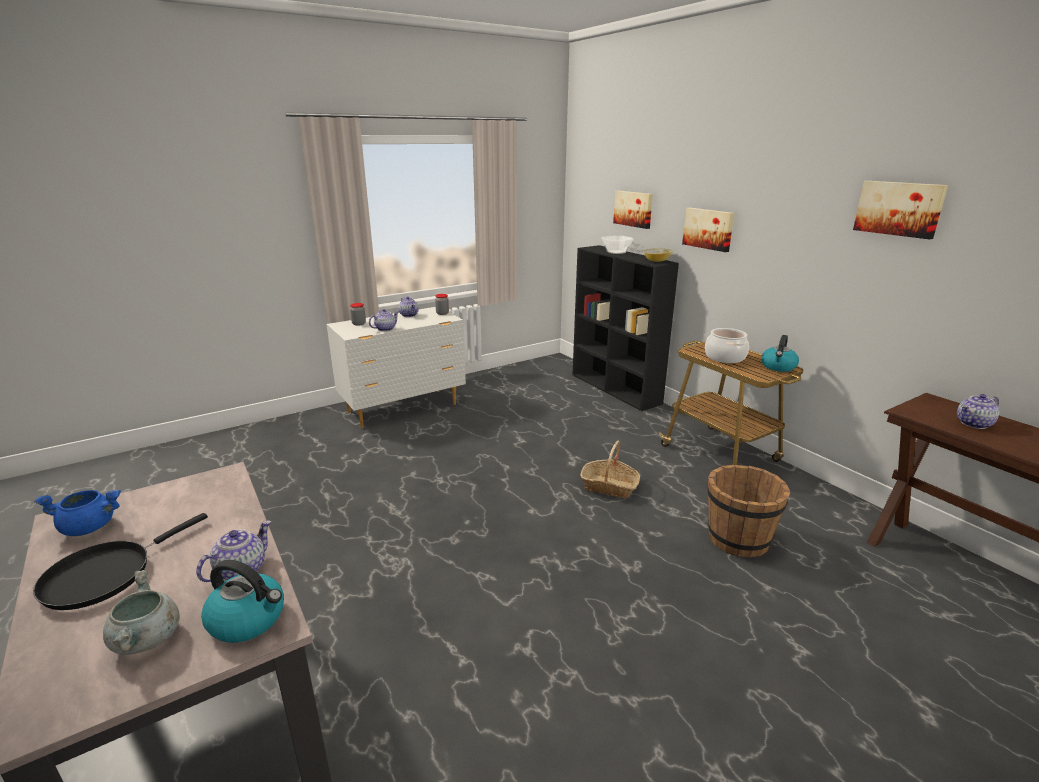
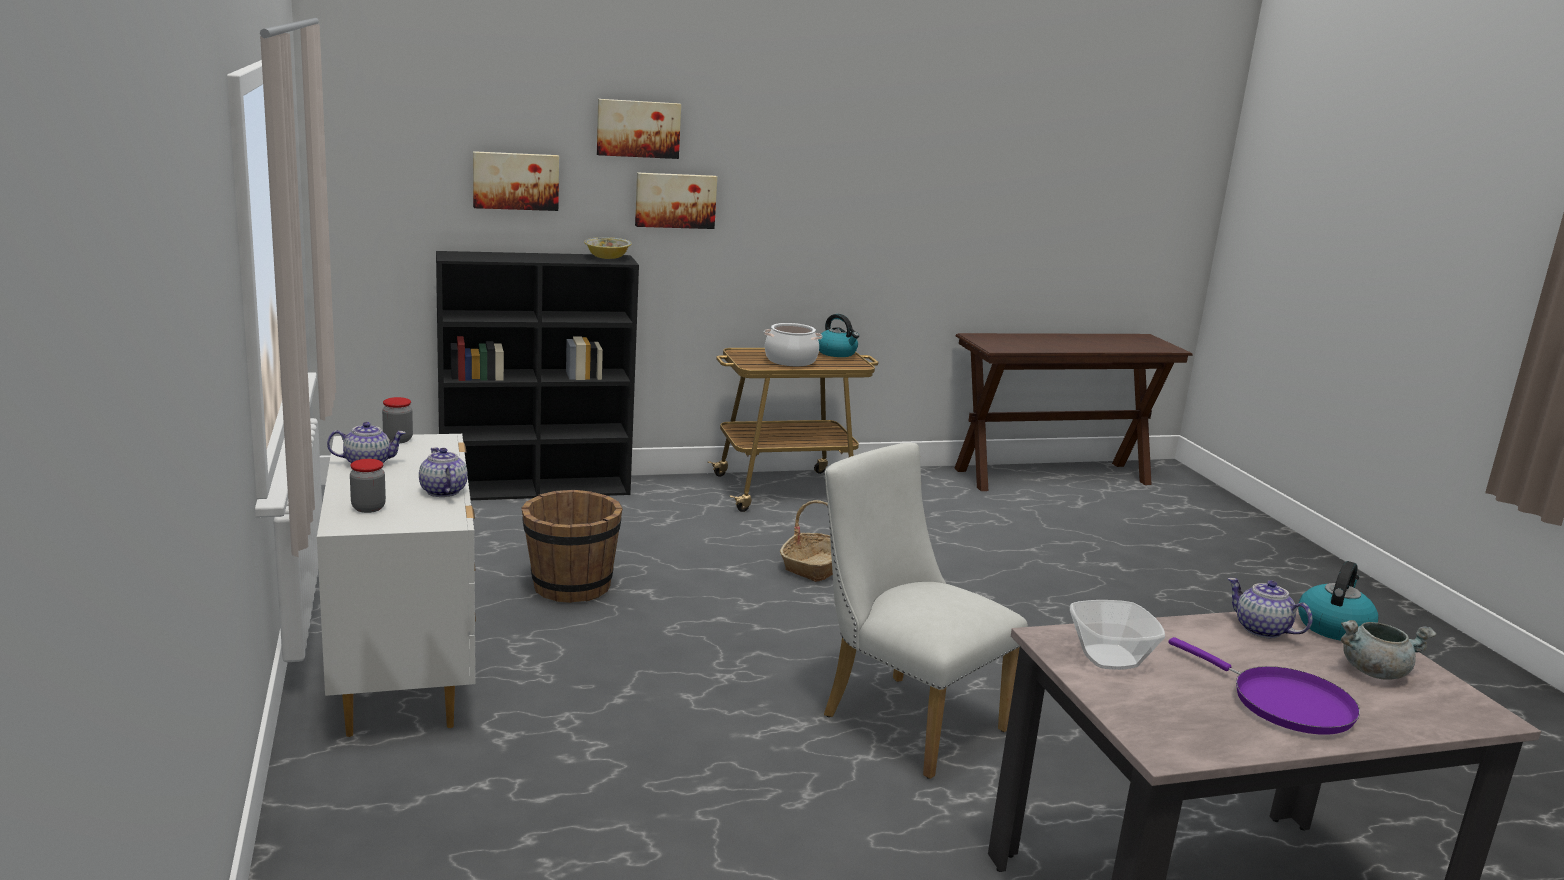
camera: 75 degrees left, 5 degrees down
black frying pan [33,513,208,610] -> purple frying pan [1169,637,1360,735]
blue cooking pot [34,490,121,536] -> none
bowl [601,235,634,254] -> bowl moved to [1070,600,1165,670]
brown bucket [708,465,790,557] -> brown bucket moved to [521,490,623,603]
picture [853,181,948,240] -> picture moved to [597,99,681,159]
teapot [957,394,999,429] -> none
none -> white chair [824,443,1028,779]

